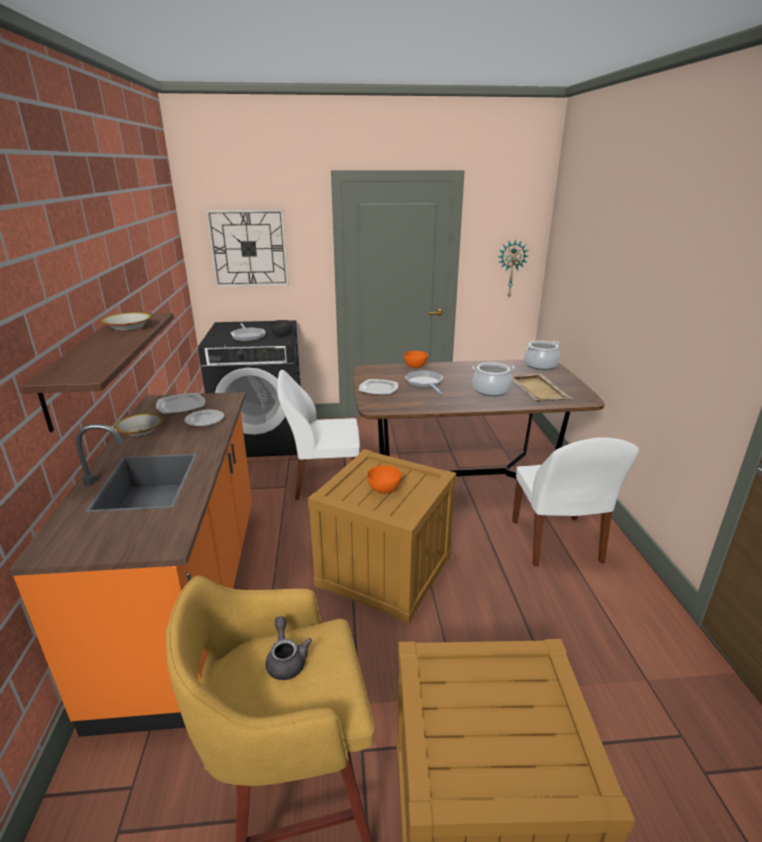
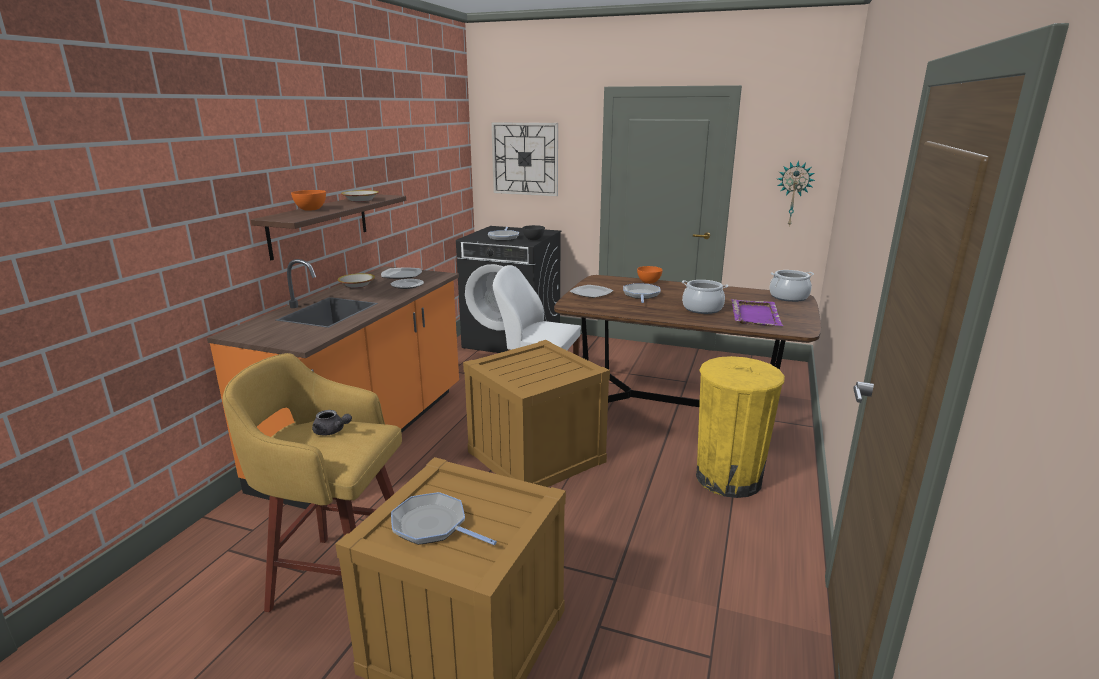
camera: 25 degrees right, 5 degrees down
grey teapot [266,616,312,680] -> grey teapot turned 105 degrees clockwise [312,410,352,435]
orange bowl [367,465,402,494] -> orange bowl moved to [291,190,326,211]
beige tray [512,373,573,402] -> purple tray [732,299,783,326]
white chair [512,437,639,566] -> yellow trash can [696,356,785,498]
none -> frying pan [391,492,497,545]

